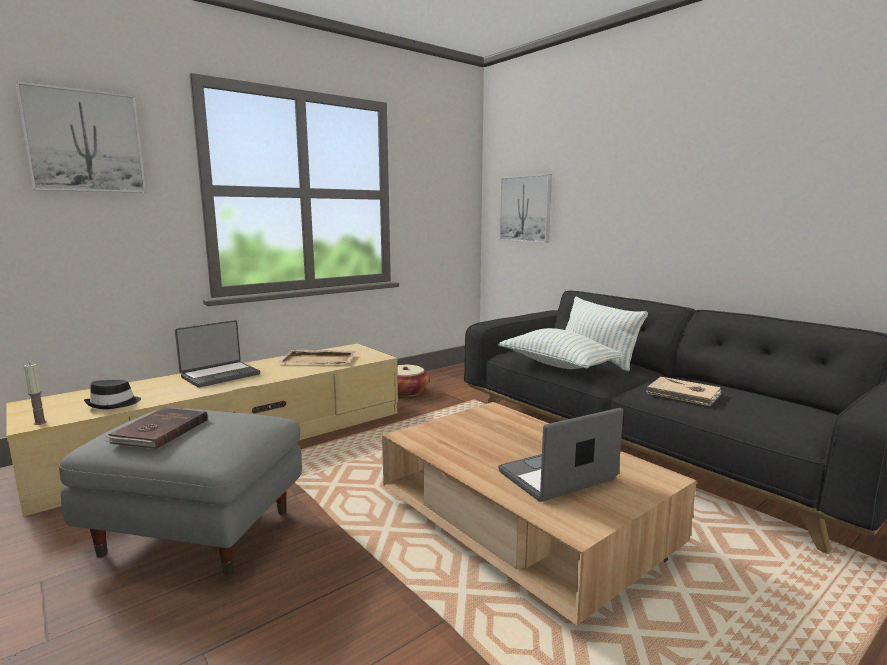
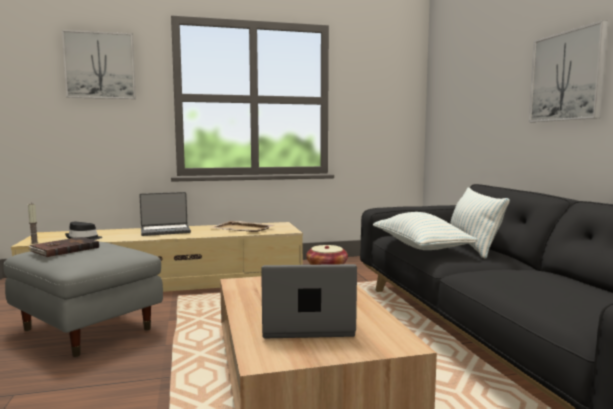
camera: 25 degrees right, 5 degrees down
picture [499,174,552,243] -> picture moved to [529,20,608,122]
beige book [646,377,722,406] -> none

